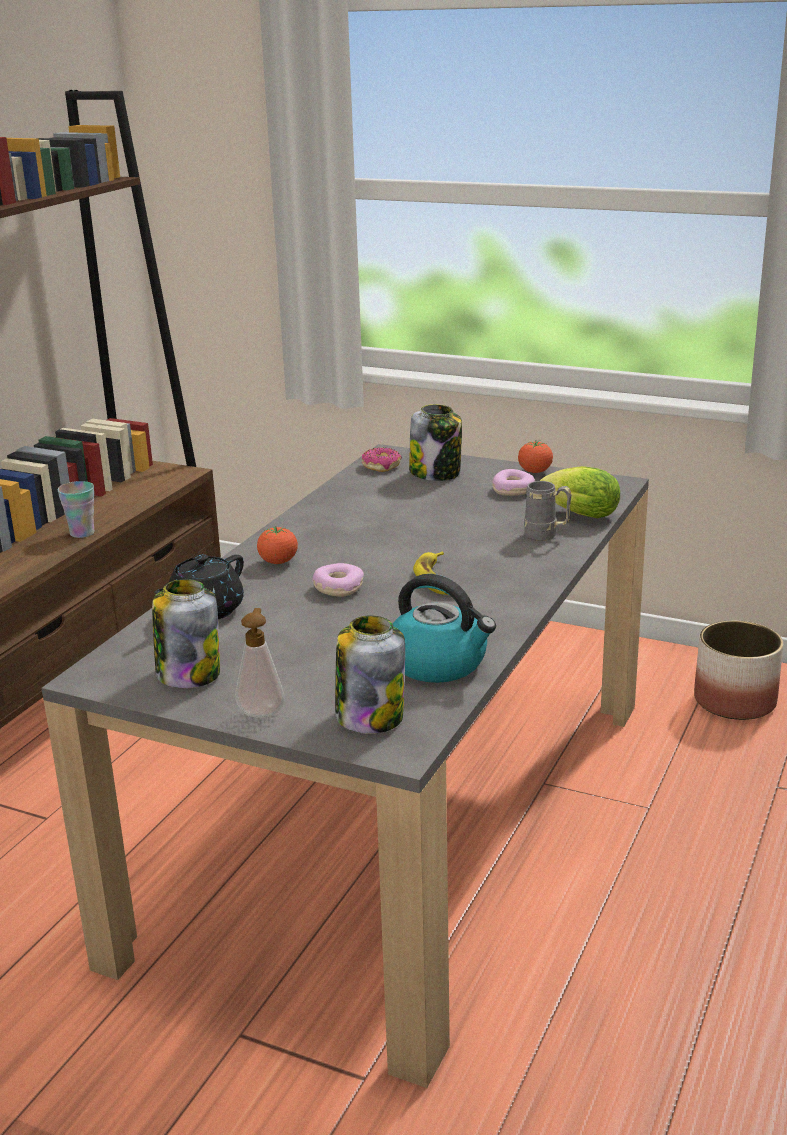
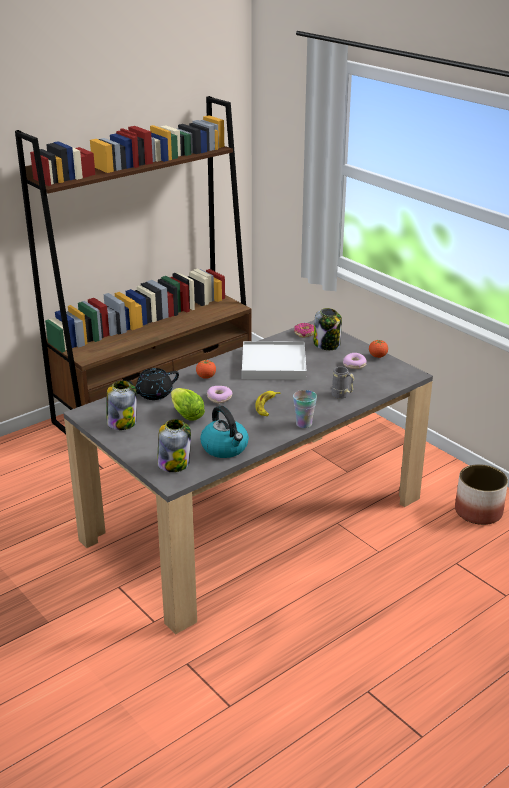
camera: 25 degrees right, 5 degrees up
cup [58,481,95,538] -> cup moved to [293,390,317,428]
soap dispenser [235,608,285,718] -> none
lettuce [540,466,620,518] -> lettuce moved to [171,388,205,421]
none -> white tray [242,341,307,380]

